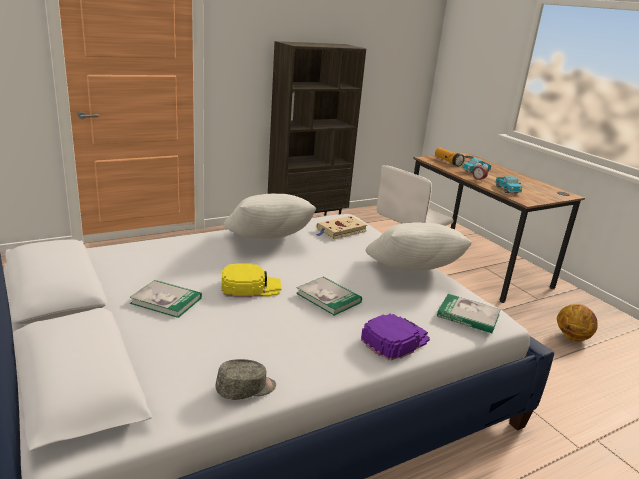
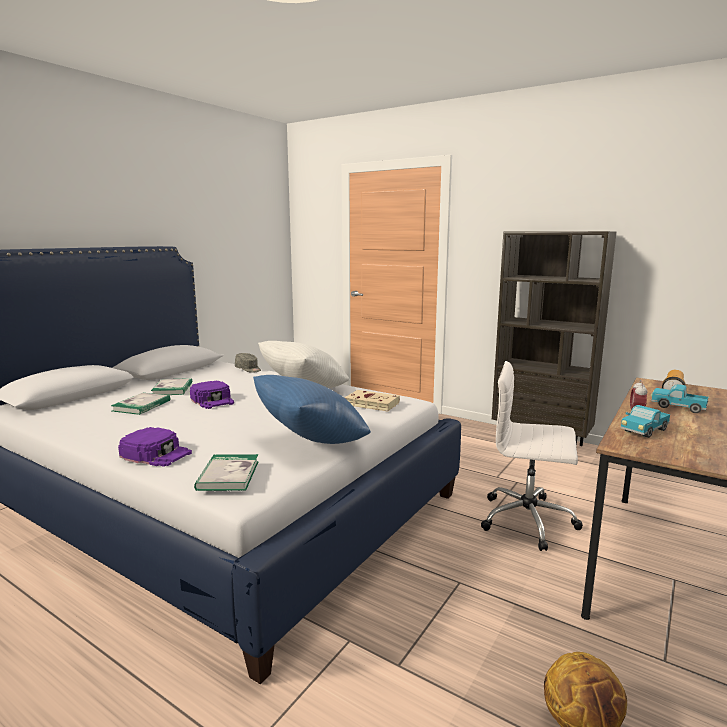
camera: 65 degrees right, 10 degrees down
grey cap [216,359,276,400] -> grey cap moved to [235,353,261,373]
yellow cap [222,263,282,298] -> purple cap [190,381,234,409]
book [296,276,362,316] -> book moved to [111,393,170,415]
white pillow [365,222,472,270] -> blue pillow [253,375,371,444]

